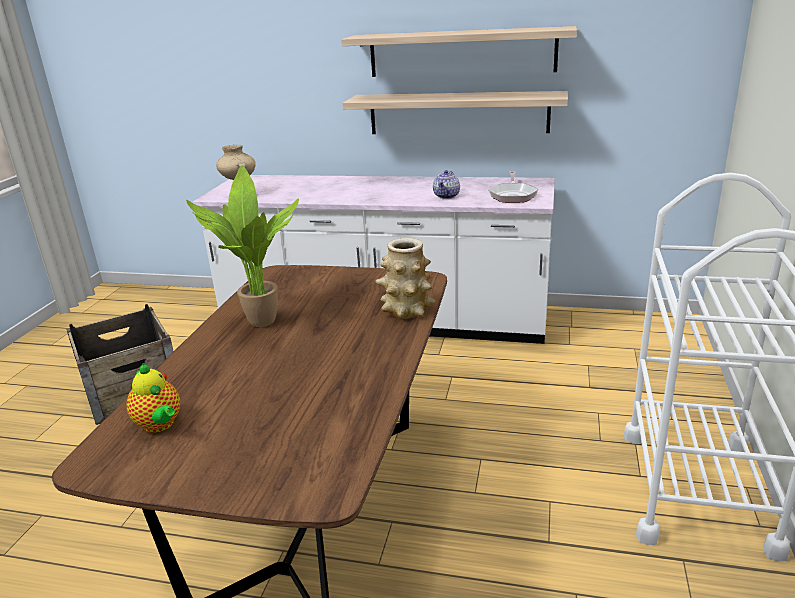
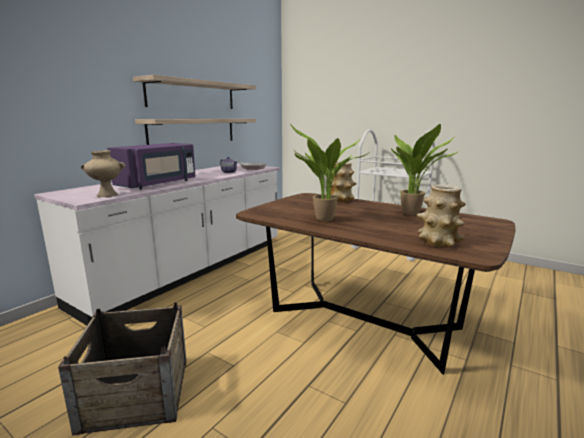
camera: 70 degrees left, 10 degrees down
teapot [126,363,180,433] -> vase [417,185,466,247]
none -> purple microwave [107,143,196,189]
none -> potted plant [391,124,460,215]

